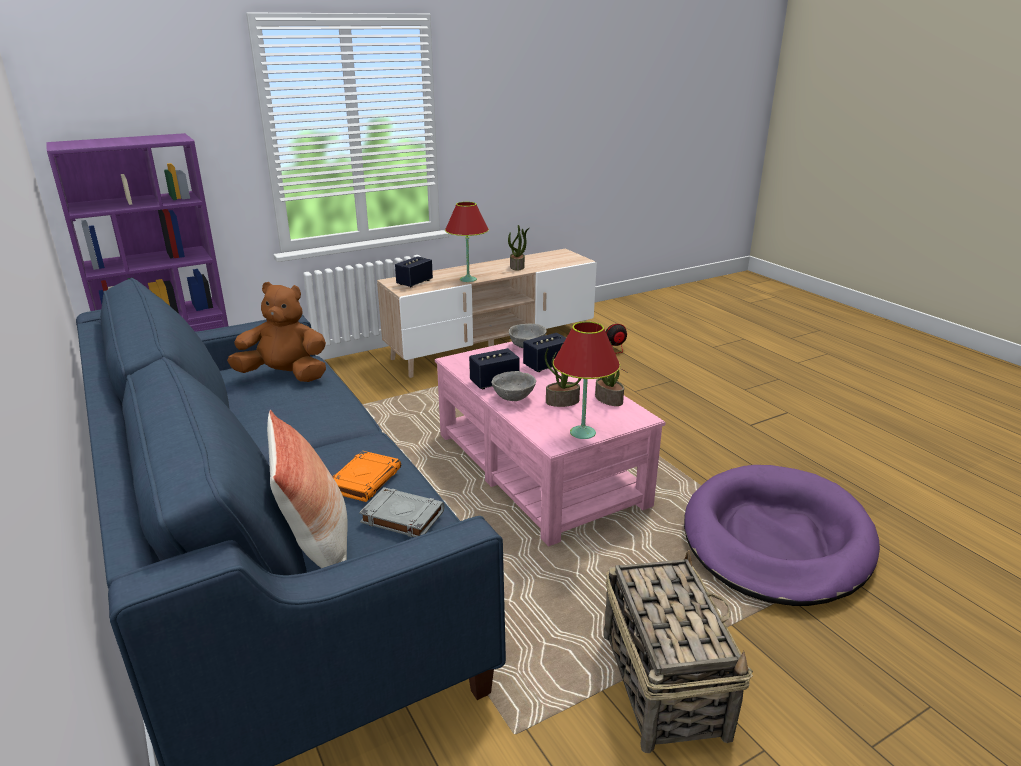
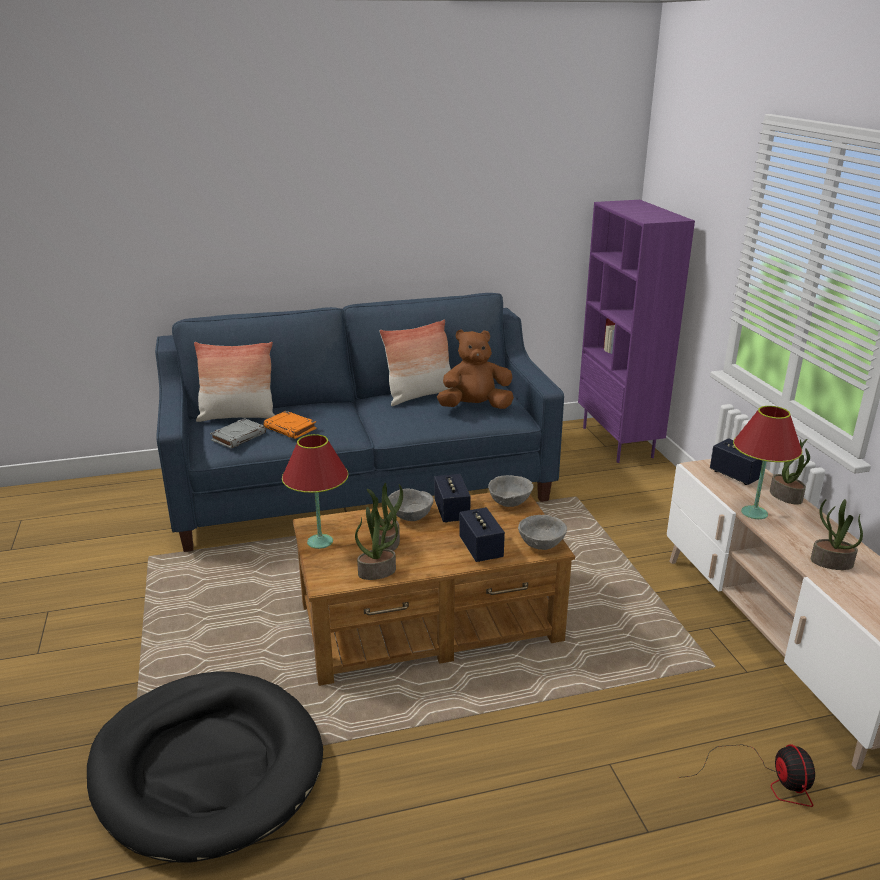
camera: 105 degrees right, 0 degrees up
brown plush toy [227,282,326,382] -> brown plush toy turned 120 degrees counterclockwise [437,329,514,409]
pink coffee table [435,341,666,547] -> brown coffee table [293,493,575,686]
basket [604,550,753,753] -> none
purple dog bed [684,465,880,606] -> black dog bed [87,671,323,863]
none -> pillow [379,319,451,406]
none -> grey bowl [488,475,534,507]
none -> potted plant [770,439,810,505]

